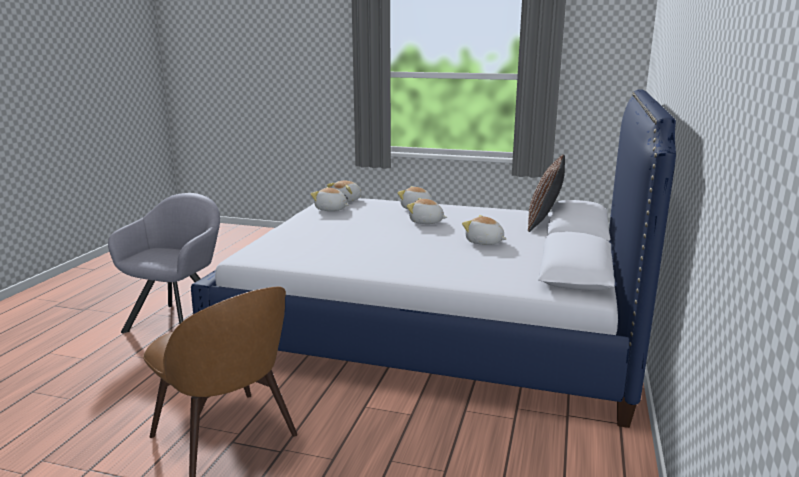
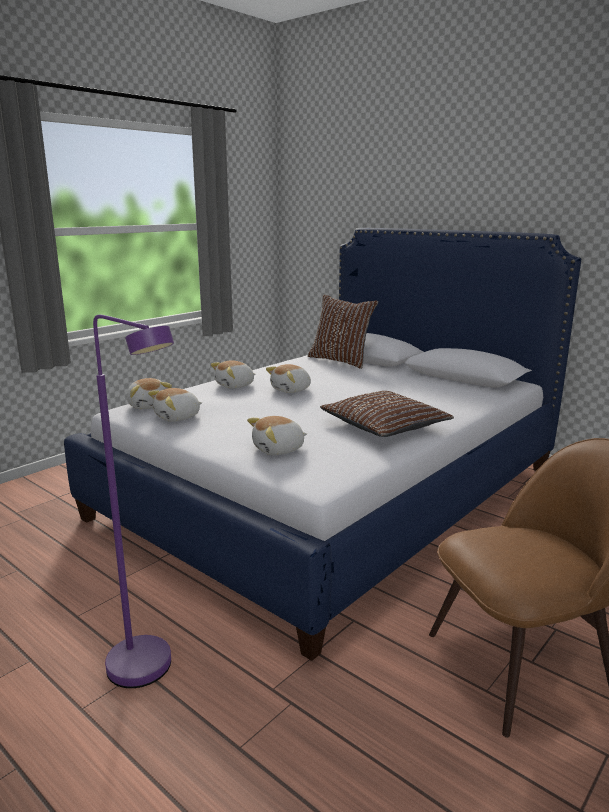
camera: 65 degrees left, 0 degrees up
grey armchair [108,193,220,333] -> purple floor lamp [93,315,174,688]
plush toy [462,215,506,245] -> plush toy moved to [247,416,307,455]
none -> brown pillow [320,391,454,437]

